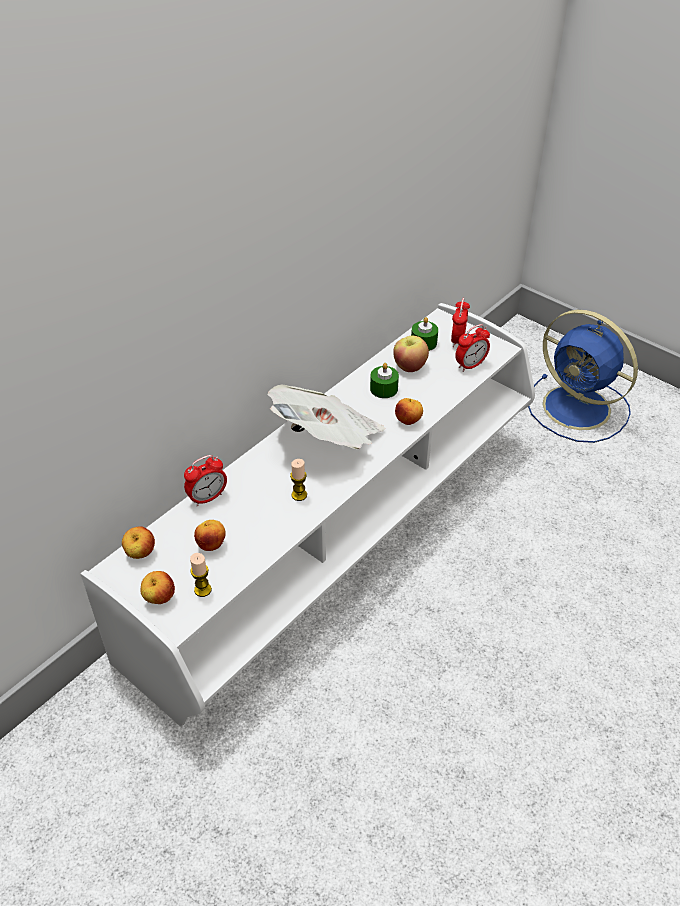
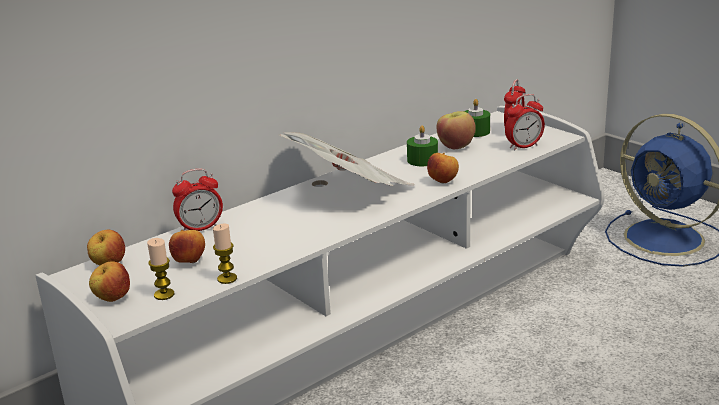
camera: 10 degrees right, 20 degrees down
candle [290,459,307,501] -> candle moved to [213,224,237,284]

